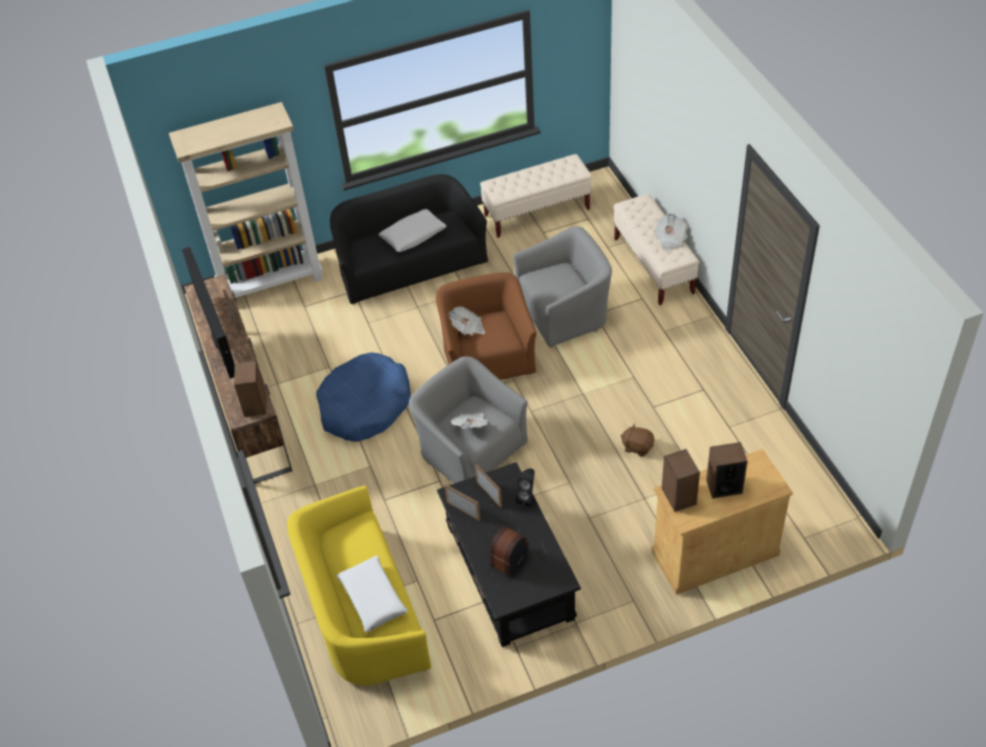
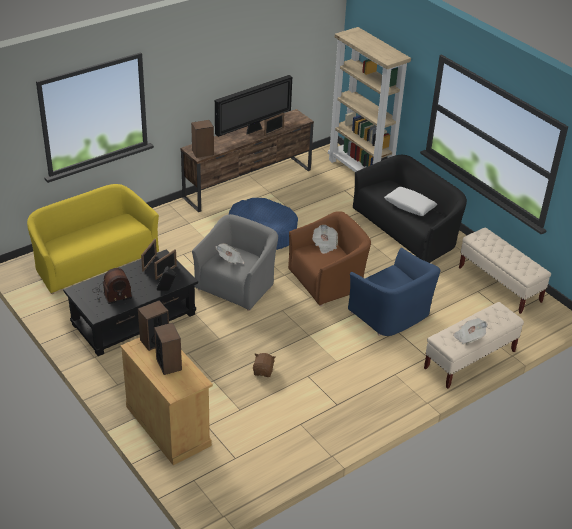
camera: 70 degrees right, 10 degrees down
white pillow [336,556,408,632] -> none
radio [489,526,548,578] -> radio turned 135 degrees clockwise [92,268,132,304]
grey armchair [513,226,612,348] -> blue armchair [348,248,440,336]

